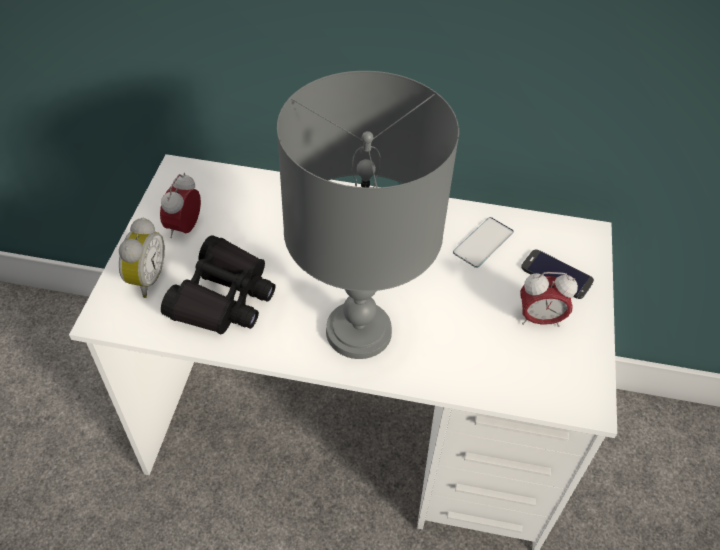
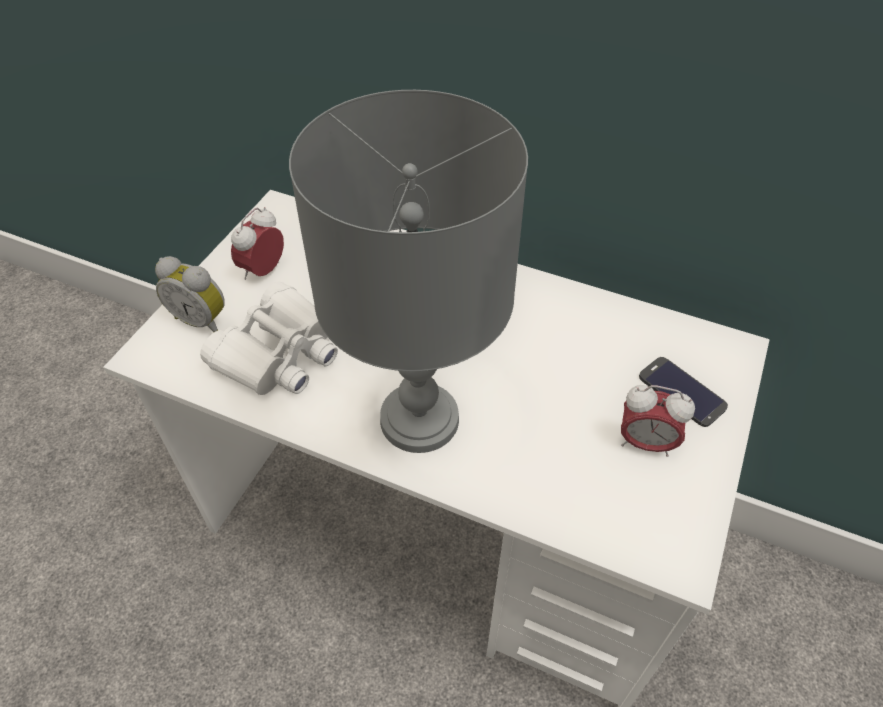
camera: 15 degrees right, 0 degrees up
alarm clock [119,218,165,298] -> alarm clock turned 90 degrees clockwise [155,256,225,332]
black binoculars [161,236,276,334] -> white binoculars [200,282,338,395]
phone [453,217,514,268] -> none

